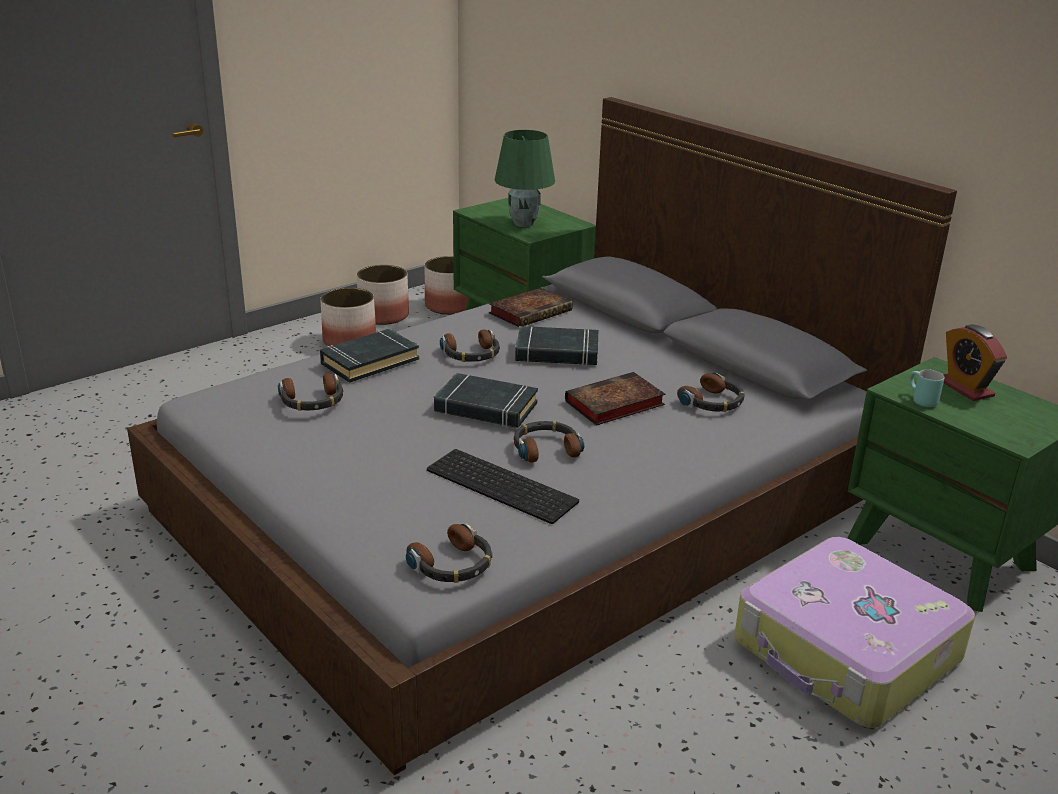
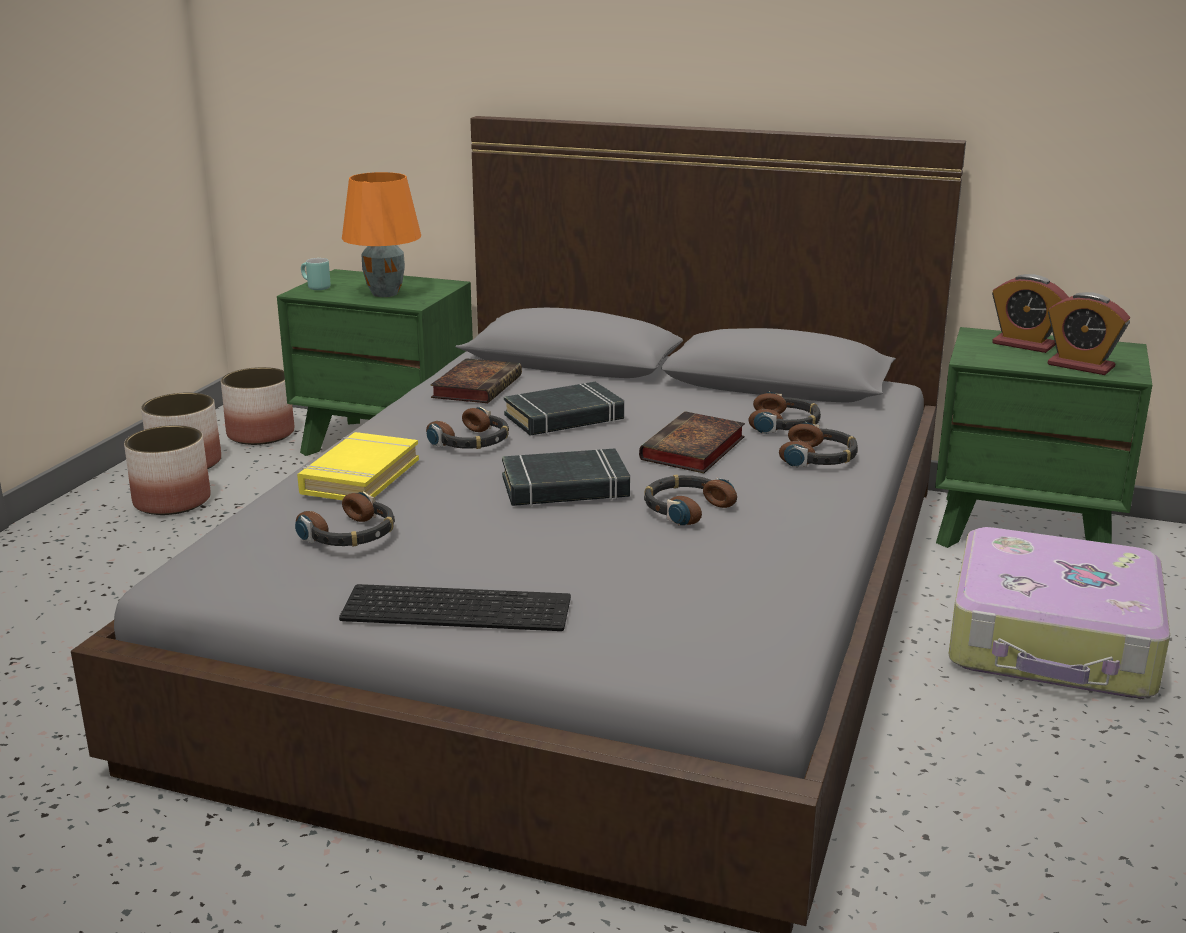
camera: 30 degrees left, 5 degrees down
black book [320,329,419,383] -> yellow book [297,432,419,500]
headphones [406,524,492,583] -> headphones moved to [779,422,858,467]
keyboard [427,449,579,524] -> keyboard moved to [339,584,571,631]
green table lamp [495,130,555,227] -> orange table lamp [342,172,421,297]
turquoise mug [909,369,944,407] -> turquoise mug moved to [301,258,331,290]
none -> alarm clock [1048,292,1130,375]

